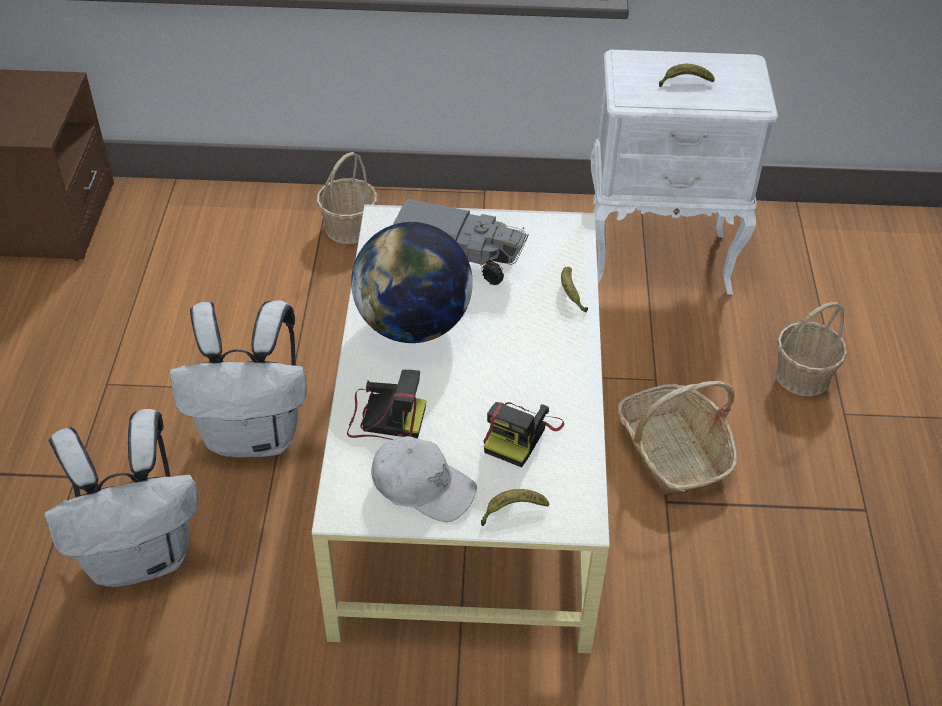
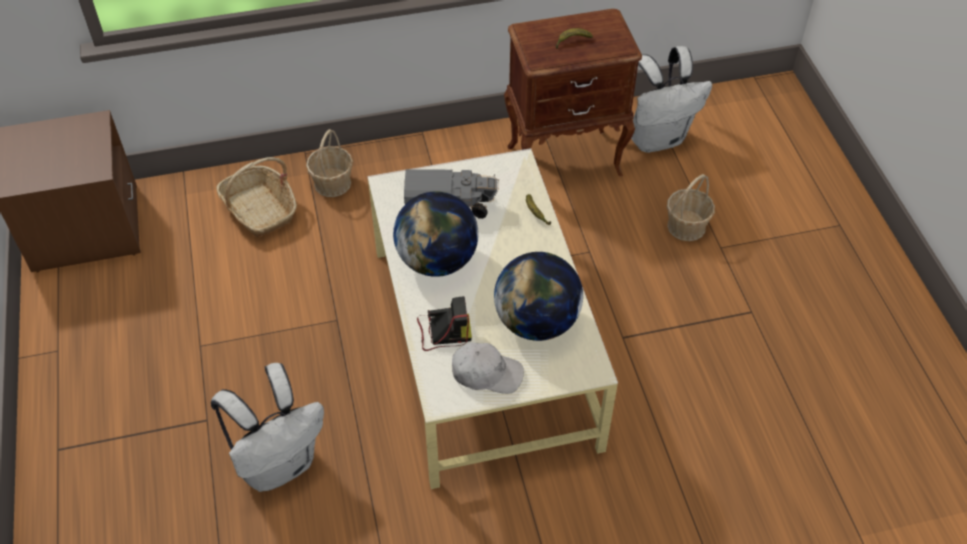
camera: 15 degrees left, 5 degrees up
white backpack [169,300,307,457] -> white backpack moved to [631,46,712,153]
banana [481,489,549,526] -> none
camera [483,402,564,467] -> globe [494,252,583,341]
white nightstand [590,50,778,295] -> brown nightstand [504,9,642,177]
basket [618,381,738,496] -> basket moved to [216,157,297,237]

